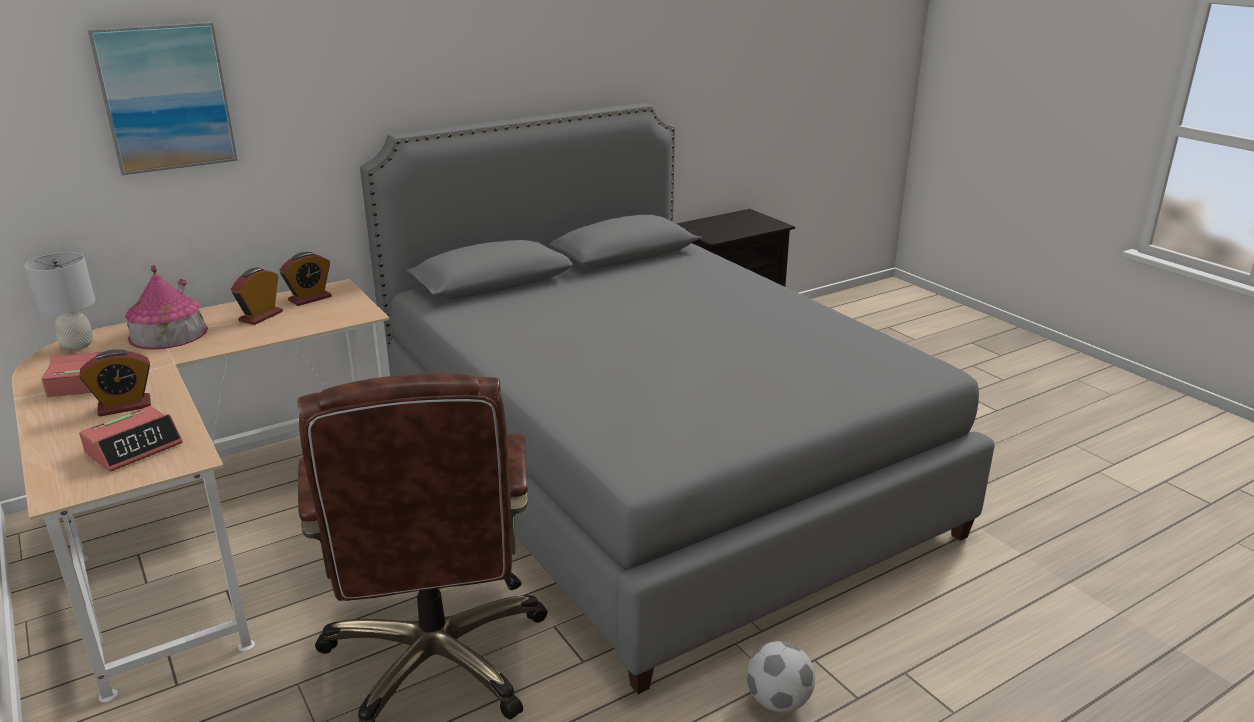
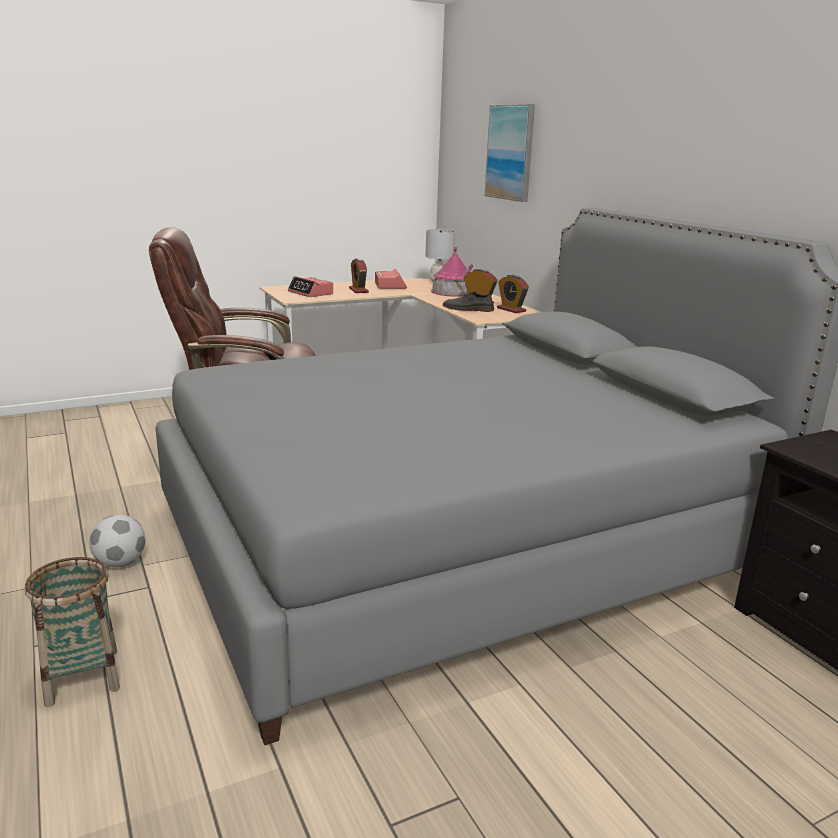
camera: 95 degrees right, 5 degrees down
none -> basket [25,557,120,707]
none -> grey shoe [443,291,494,312]

